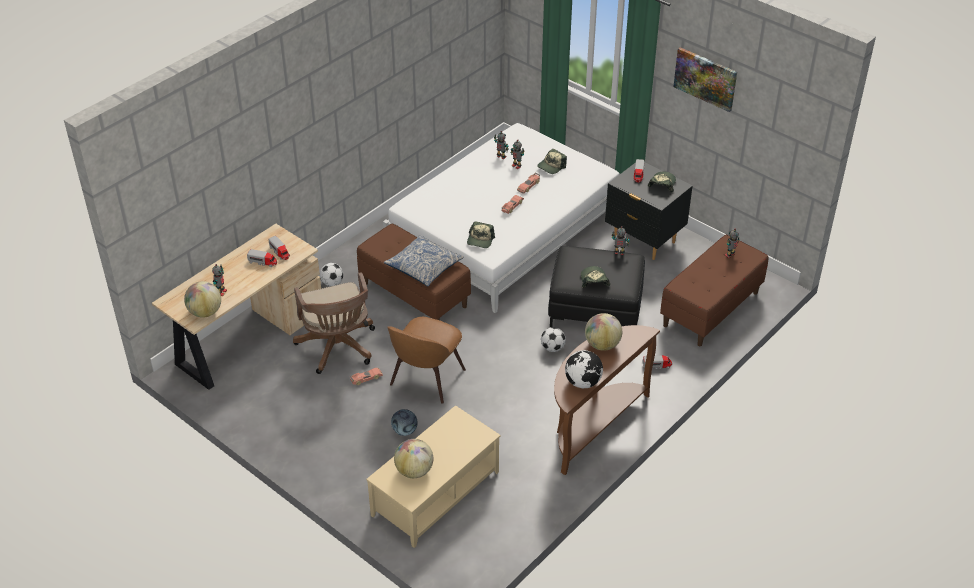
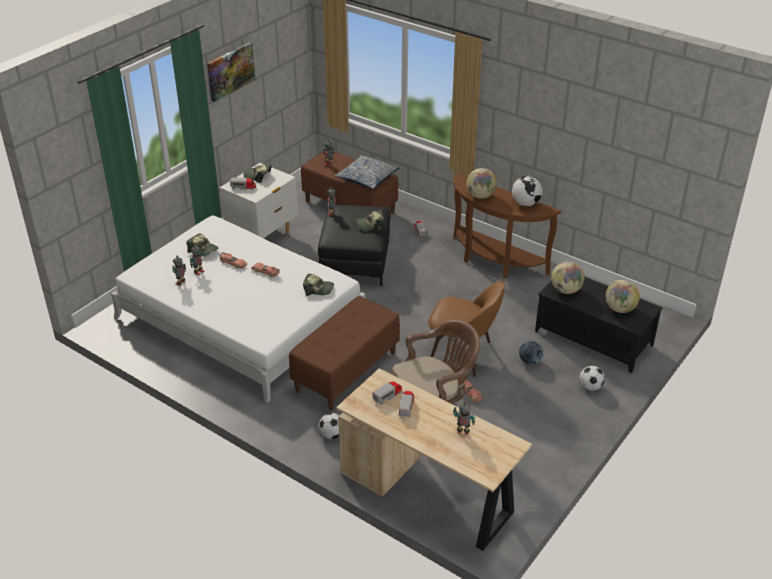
camera: 95 degrees left, 5 degrees down
globe [184,281,221,318] -> globe moved to [551,261,584,294]
beige coffee table [366,405,501,548] -> black coffee table [535,277,662,373]
pillow [384,235,464,287] -> pillow moved to [335,155,400,189]
football [541,327,566,352] -> football moved to [579,366,605,391]
black nightstand [605,162,693,260] -> white nightstand [220,163,298,238]

